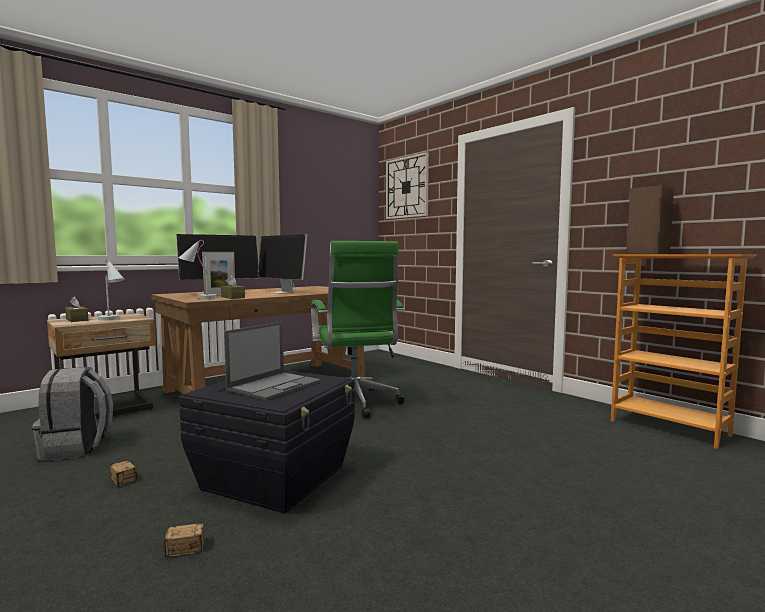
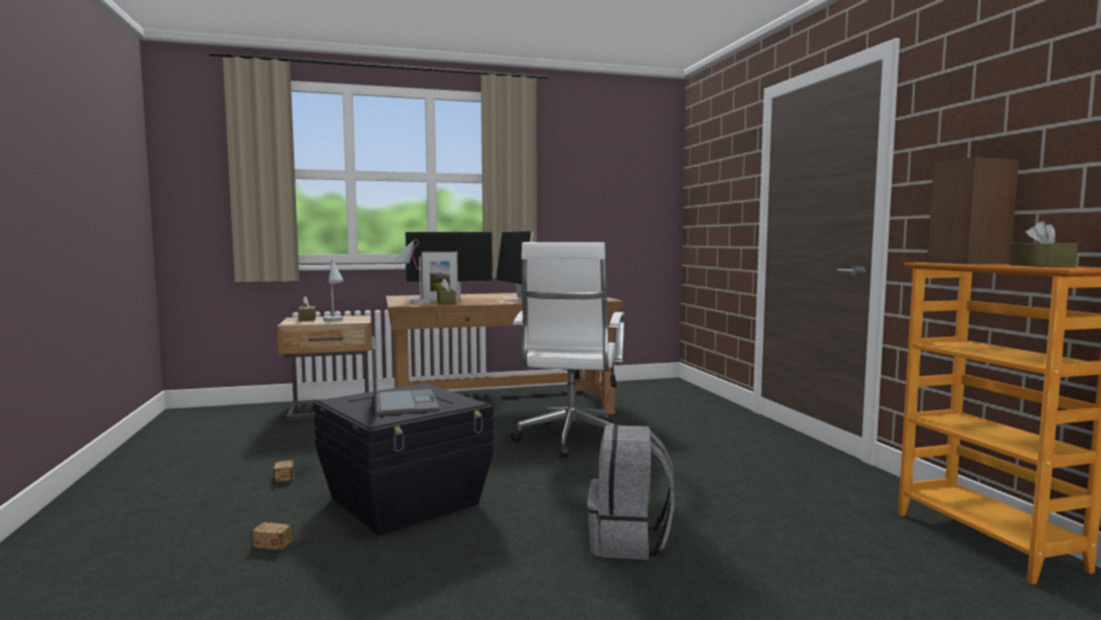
camera: 25 degrees right, 0 degrees up
grey backpack [32,367,113,461] -> grey backpack moved to [587,425,675,560]
laptop [224,322,321,400] -> laptop turned 75 degrees counterclockwise [372,336,440,415]
green office chair [311,241,405,419] -> white office chair [511,242,624,458]
wall clock [386,152,429,219] -> none
none -> brown tissue box [1010,221,1078,267]

